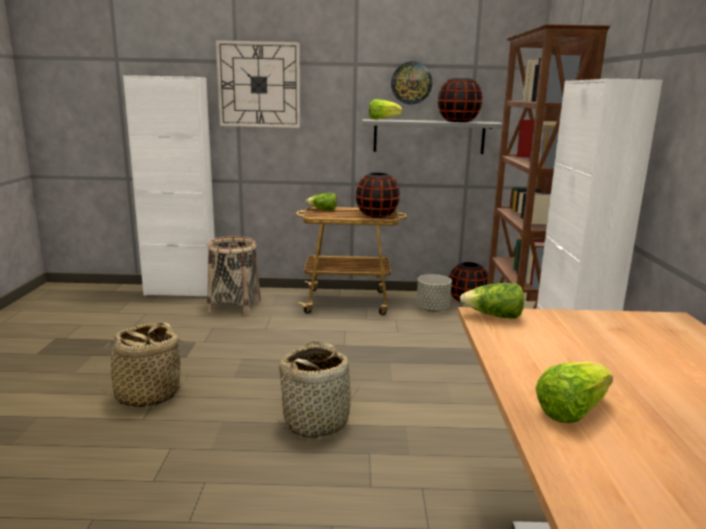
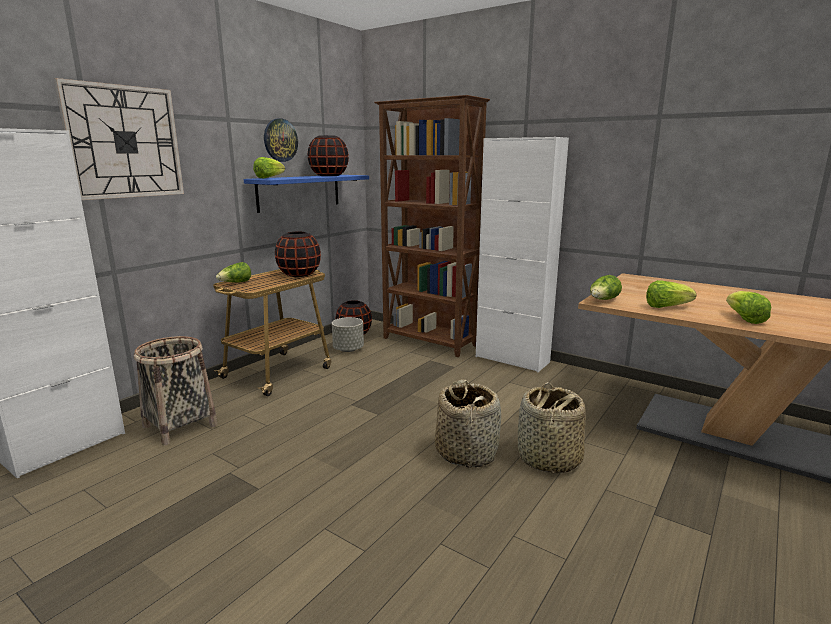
camera: 55 degrees left, 0 degrees up
basket [94,322,188,408] -> basket moved to [518,382,586,473]
grey shelf [362,119,502,154] -> blue shelf [244,175,369,213]
none -> lettuce [646,280,697,308]

